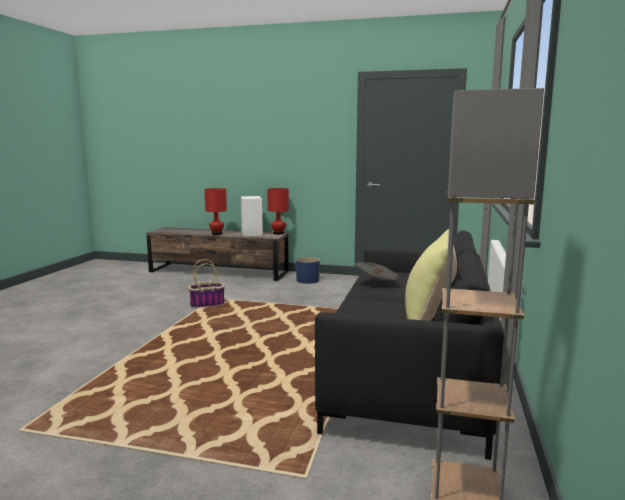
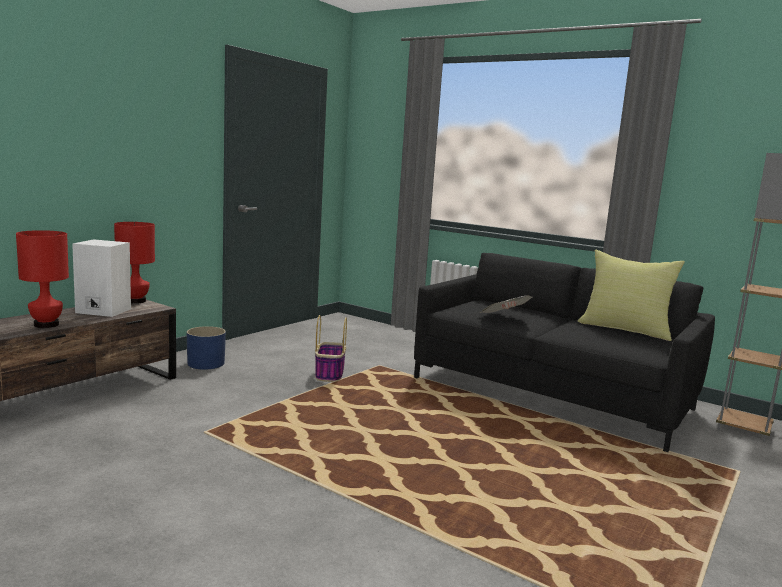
camera: 70 degrees left, 0 degrees up
basket [188,259,225,308] -> basket moved to [315,315,347,382]

